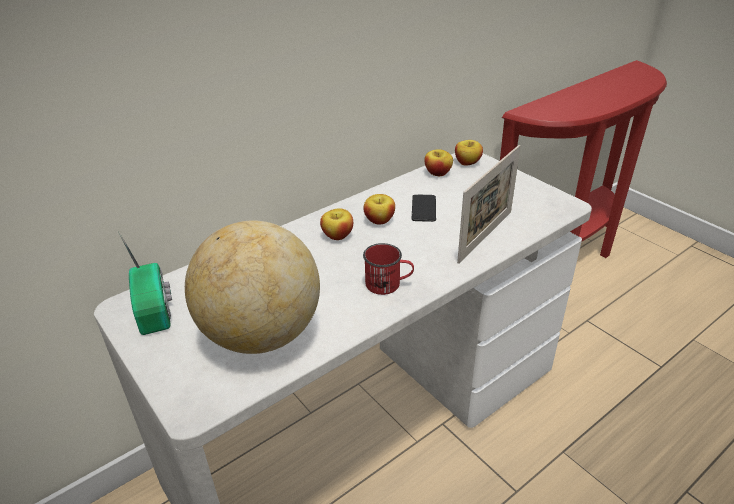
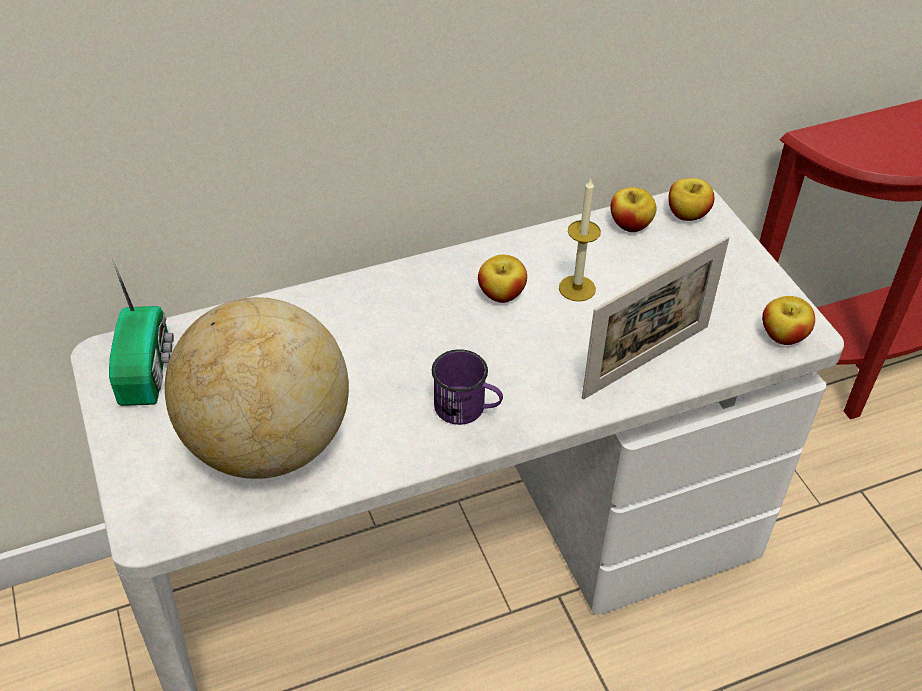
camera: 15 degrees right, 10 degrees up
apple [320,208,353,240] -> apple moved to [762,296,815,345]
red mug [363,243,414,295] -> purple mug [432,349,503,425]
phone [412,194,436,222] -> candle [559,178,601,302]

